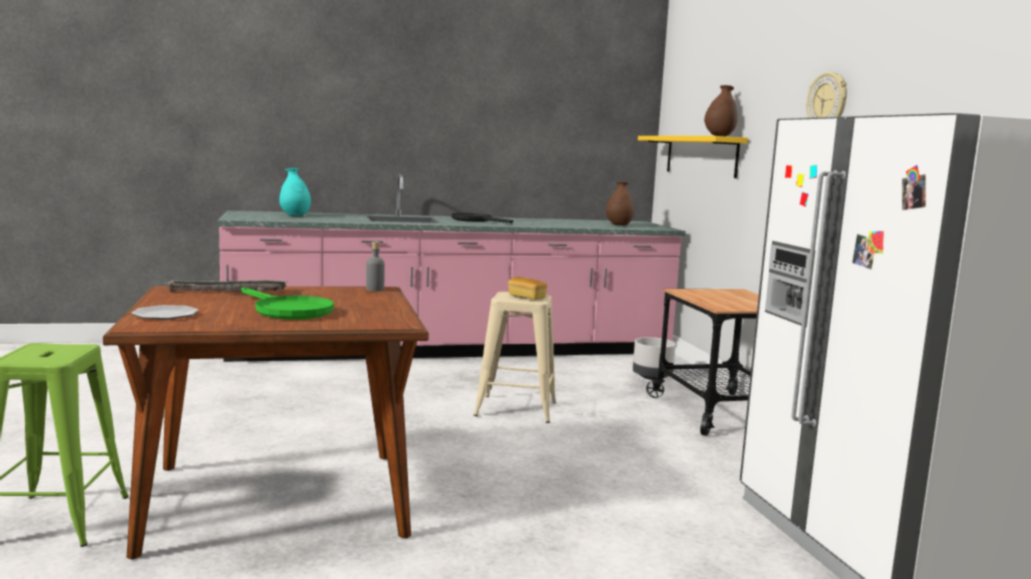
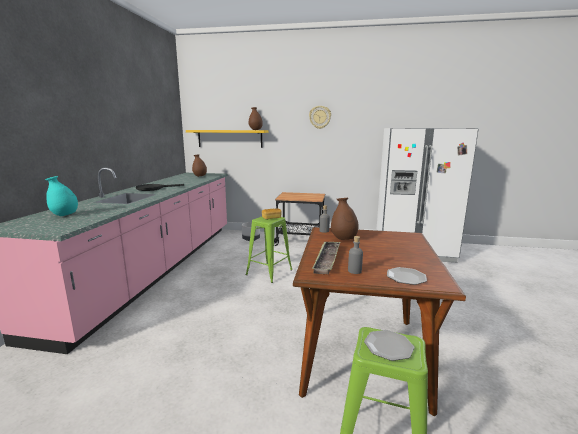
camera: 65 degrees left, 5 degrees up
green frying pan [241,287,334,320] -> none
beige stool [474,292,556,423] -> green stool [246,217,293,283]
none -> brown vase [331,198,359,240]
none -> grey bottle [348,236,363,274]
none -> plate [364,330,415,361]

